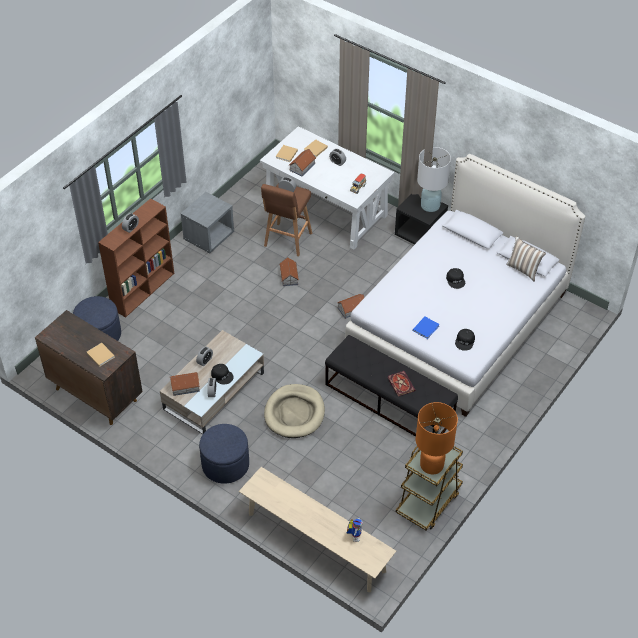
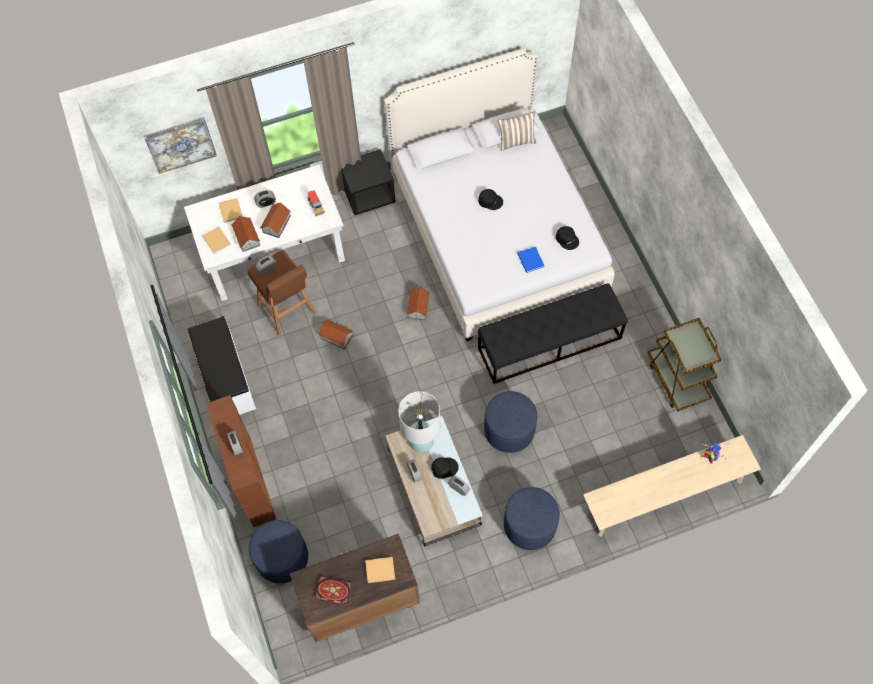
camera: 55 degrees left, 15 degrees up
toy house [170,372,200,396] -> toy house moved to [260,203,291,238]
grey nightstand [181,192,234,253] -> white bench [187,316,256,415]
beige dog bed [264,384,325,438] -> blue ottoman [484,391,537,453]
book [388,371,415,396] -> book moved to [315,576,352,605]
orange table lamp [416,402,458,474] -> none
white table lamp [417,147,451,212] -> white table lamp moved to [398,391,441,453]
none -> picture [144,117,217,174]

